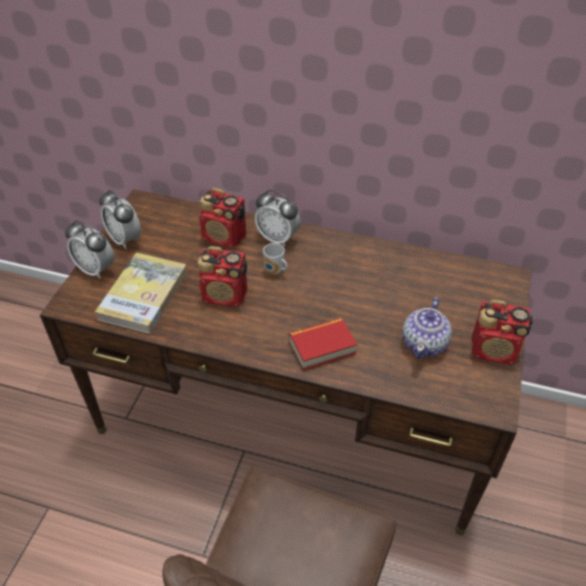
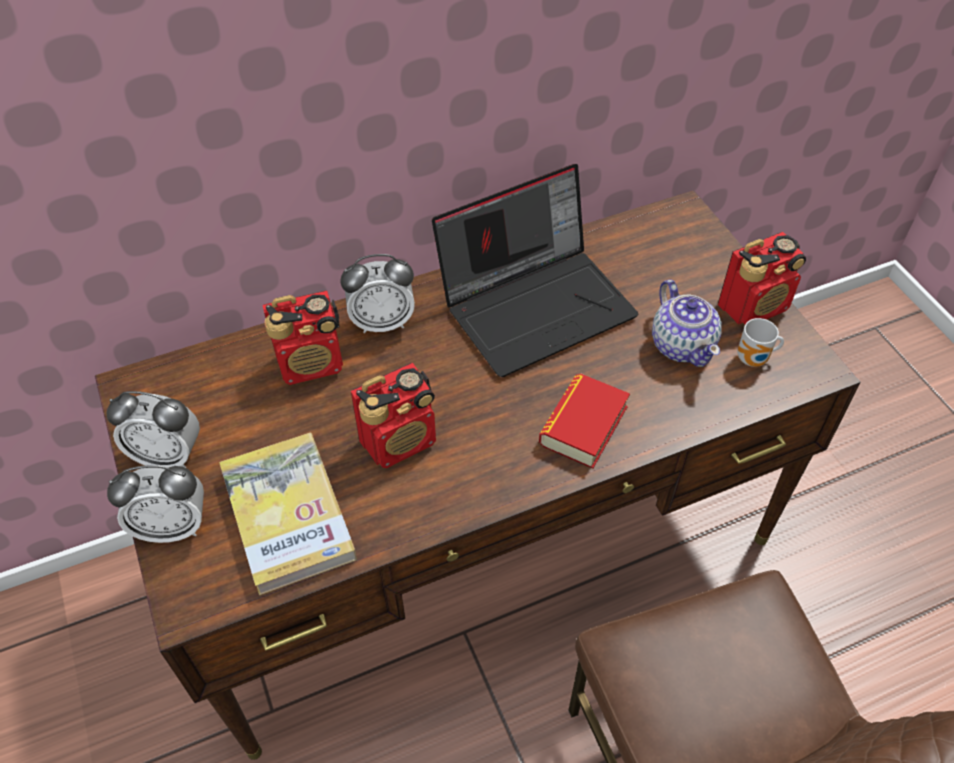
camera: 40 degrees left, 5 degrees up
mug [263,243,287,274] -> mug moved to [737,318,784,367]
none -> laptop [432,164,638,377]

